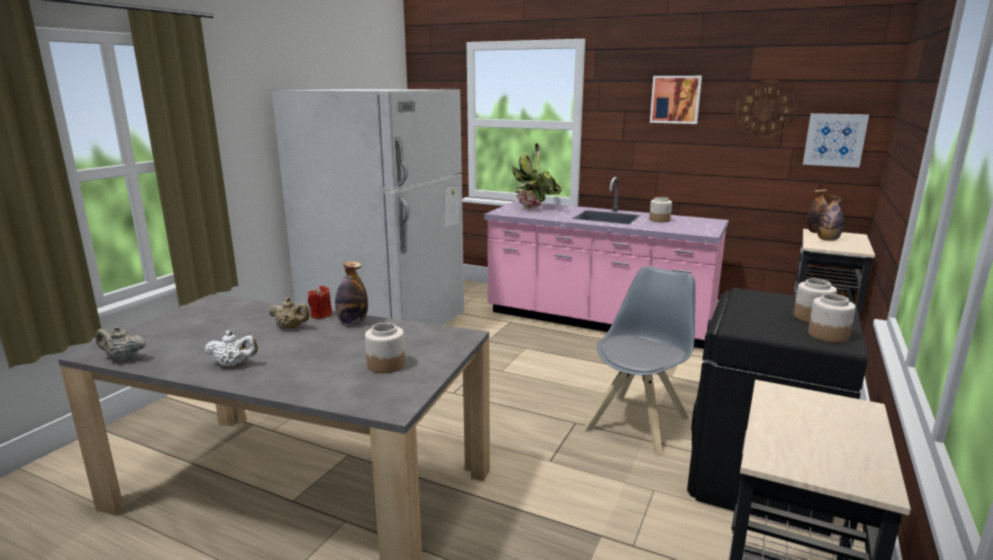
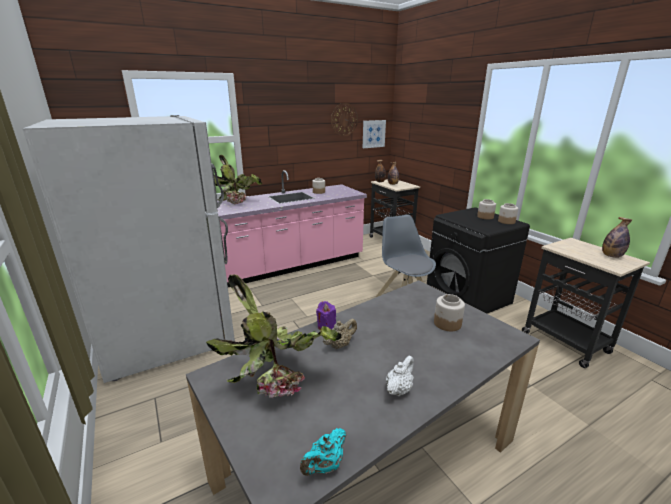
camera: 55 degrees left, 5 degrees up
beige teapot [95,326,146,362] -> turquoise teapot [300,428,346,476]
red candle [308,286,332,319] -> purple candle [316,301,336,330]
bottle [335,261,368,325] -> bottle moved to [602,217,632,258]
picture [650,76,702,124] -> none
none -> potted plant [206,275,341,399]

